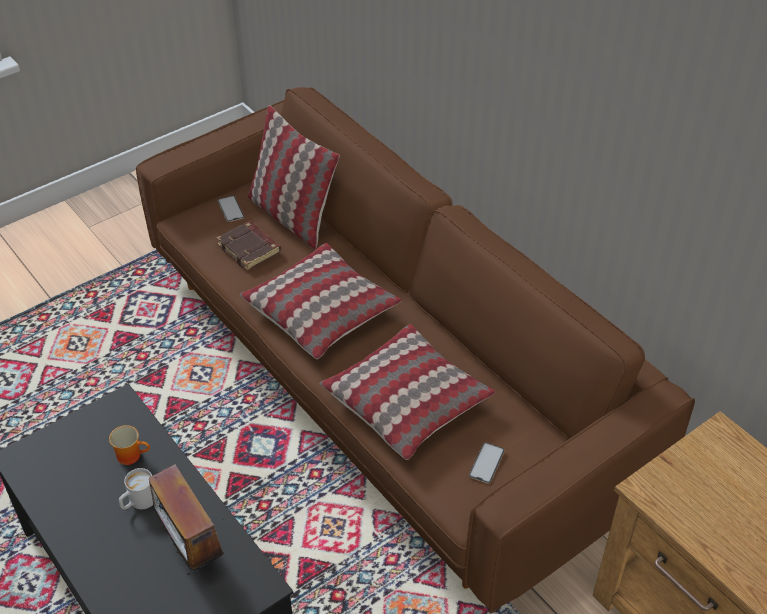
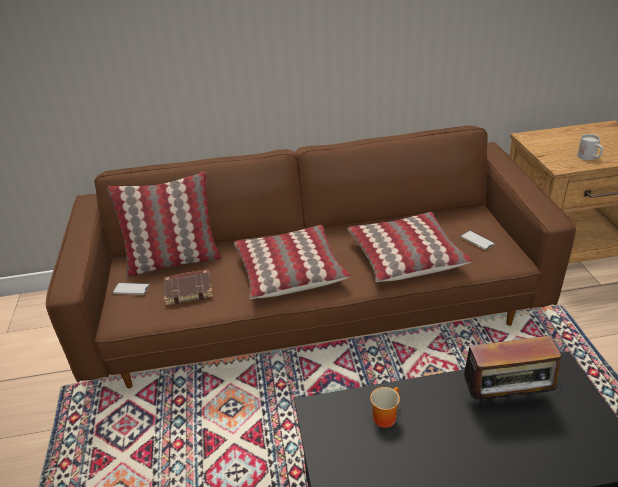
camera: 60 degrees left, 10 degrees down
white mug [119,468,153,510] -> white mug moved to [577,134,603,160]

